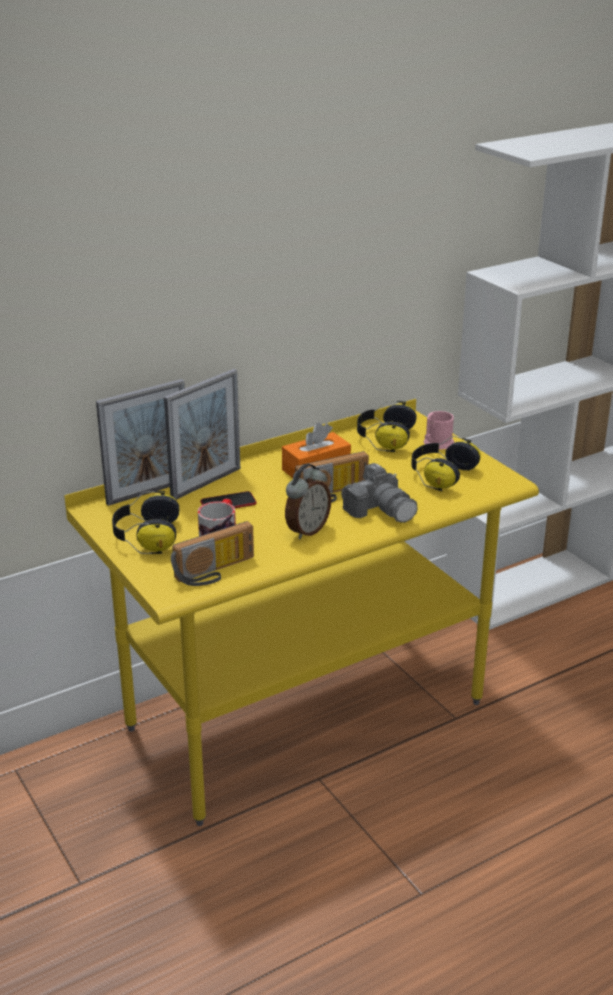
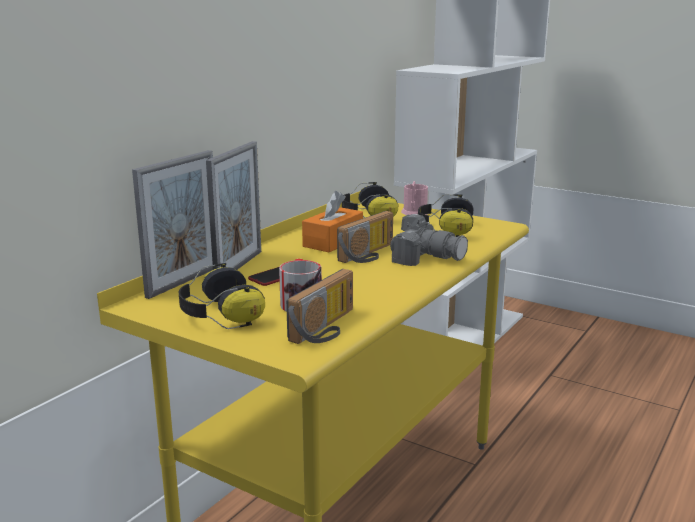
camera: 25 degrees left, 10 degrees down
alarm clock [285,464,331,539] -> none

